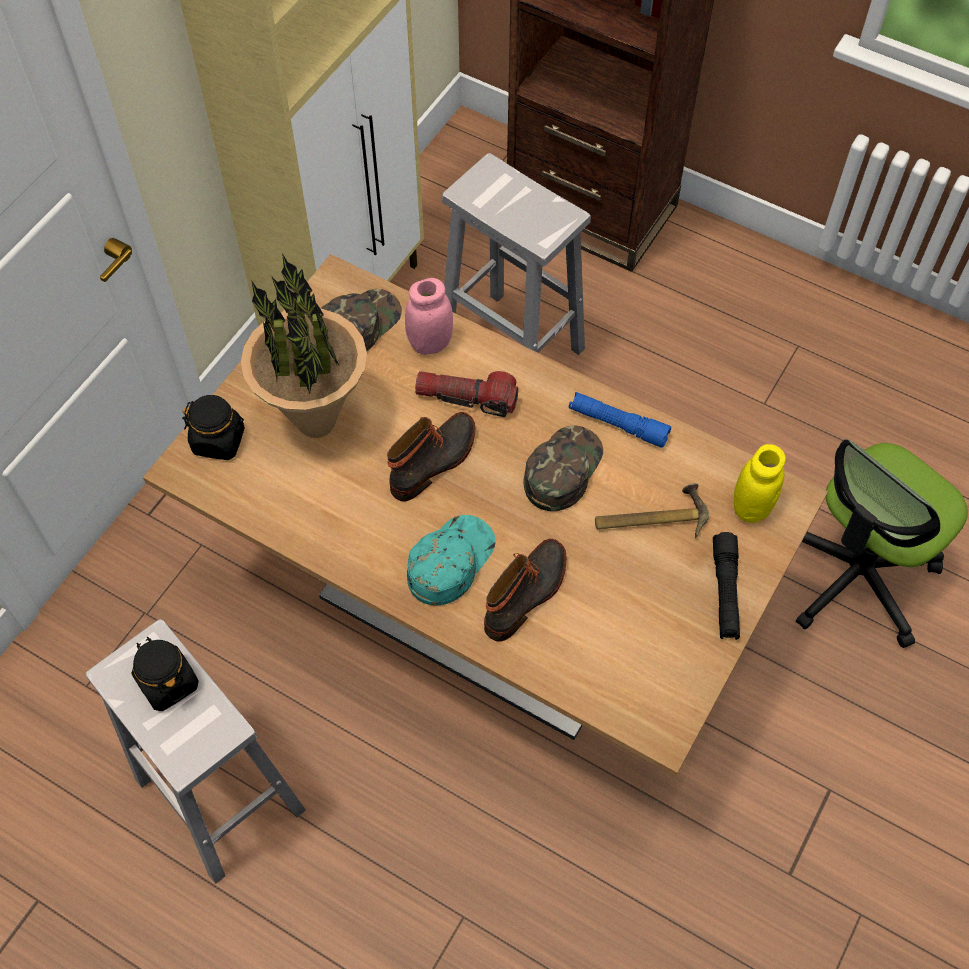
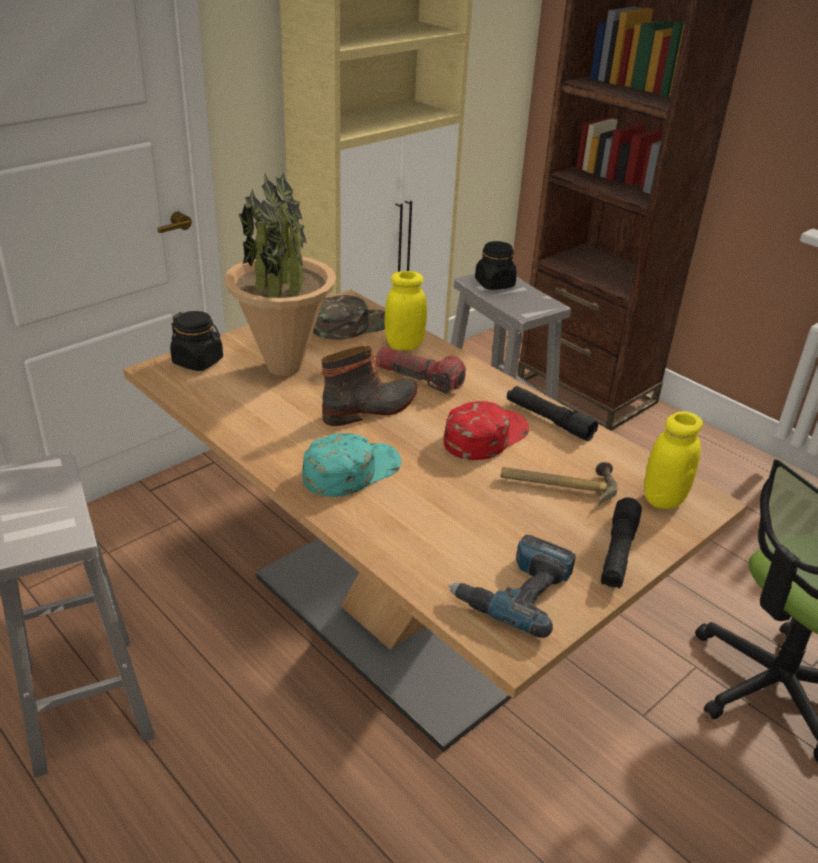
camera: 15 degrees right, 25 degrees down
black jar [132,637,199,711] -> black jar moved to [475,241,517,290]
pink jar [405,278,453,355] -> yellow jar [384,271,427,350]
boot [484,538,567,642] -> none
green cap [524,425,603,511] -> red cap [444,401,529,460]
blue flashlight [569,392,671,448] -> black flashlight [507,386,598,441]
none -> power drill [448,535,576,638]

